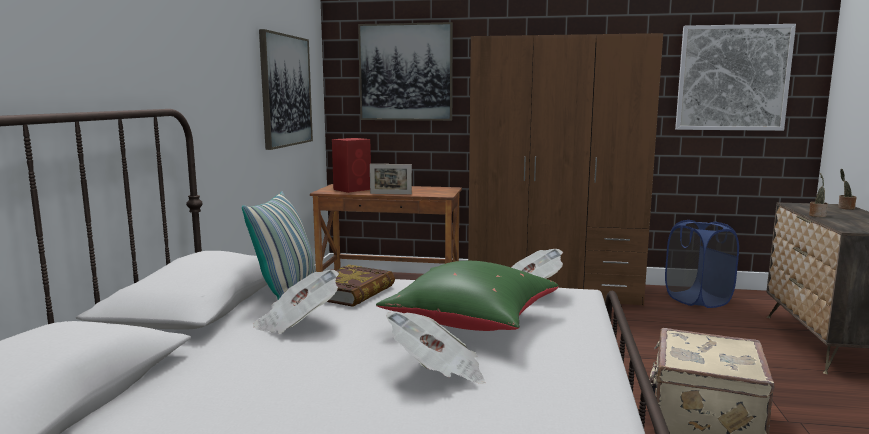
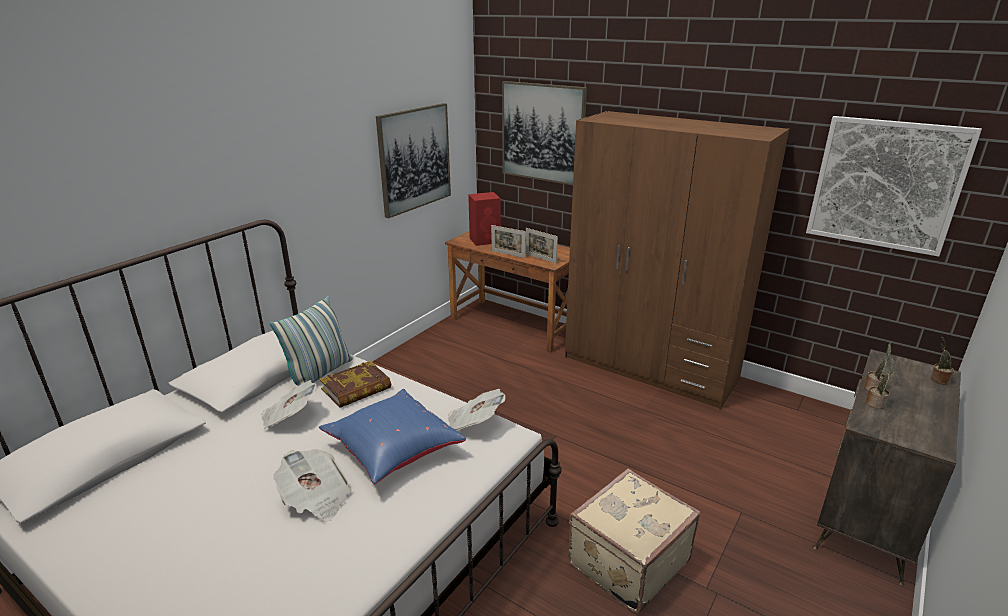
camera: 25 degrees right, 15 degrees up
green pillow [376,261,559,331] -> blue pillow [319,389,466,484]
blue laundry basket [665,220,739,308] -> none
none -> picture frame [525,228,558,264]
none -> potted plant [866,358,894,409]

